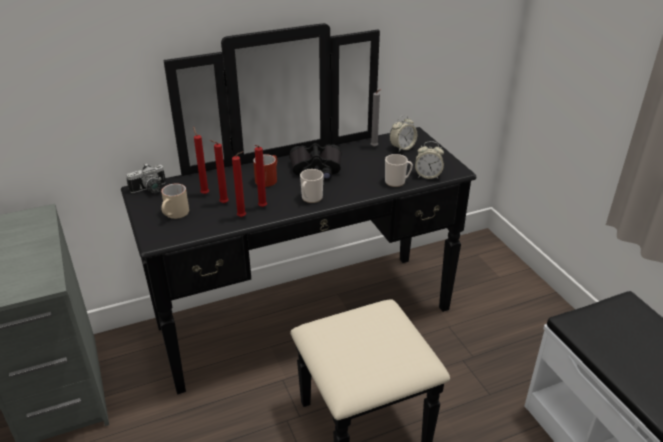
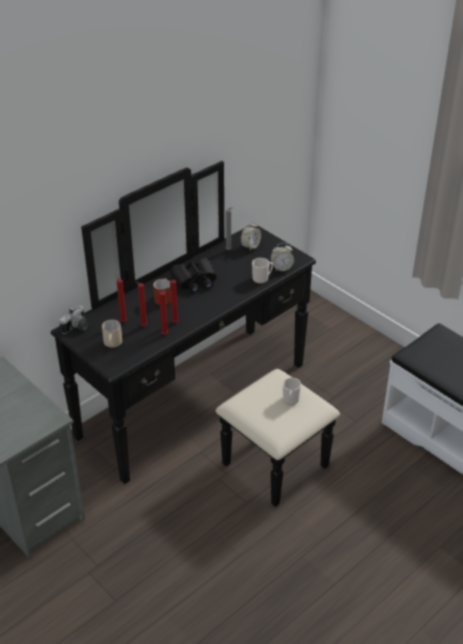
camera: 20 degrees left, 5 degrees up
mug [300,169,324,203] -> mug moved to [283,378,301,405]

